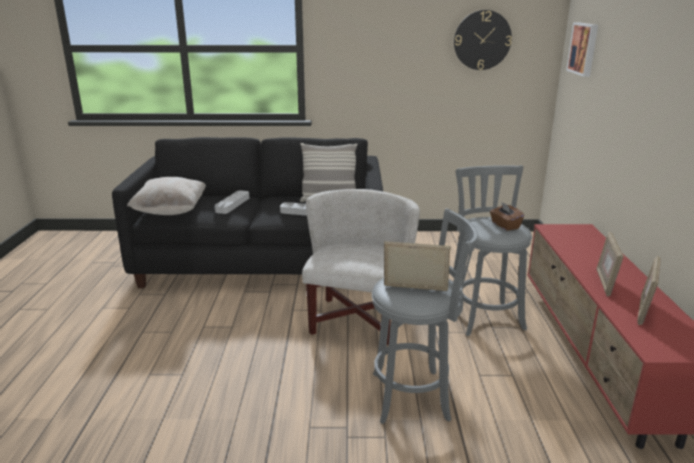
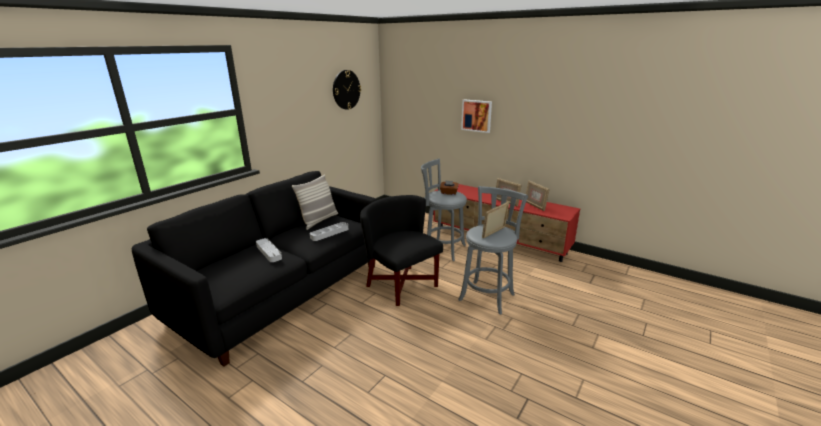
camera: 55 degrees left, 0 degrees up
beige pillow [127,177,206,215] -> none
white armchair [302,189,420,345] -> black armchair [360,195,443,306]
picture [566,22,598,77] -> picture moved to [461,99,492,133]

